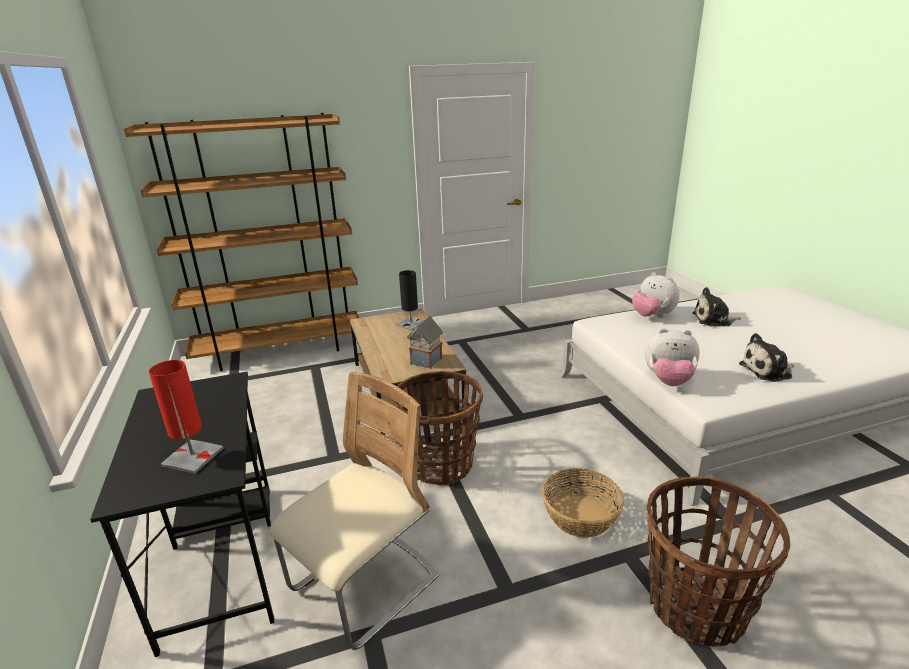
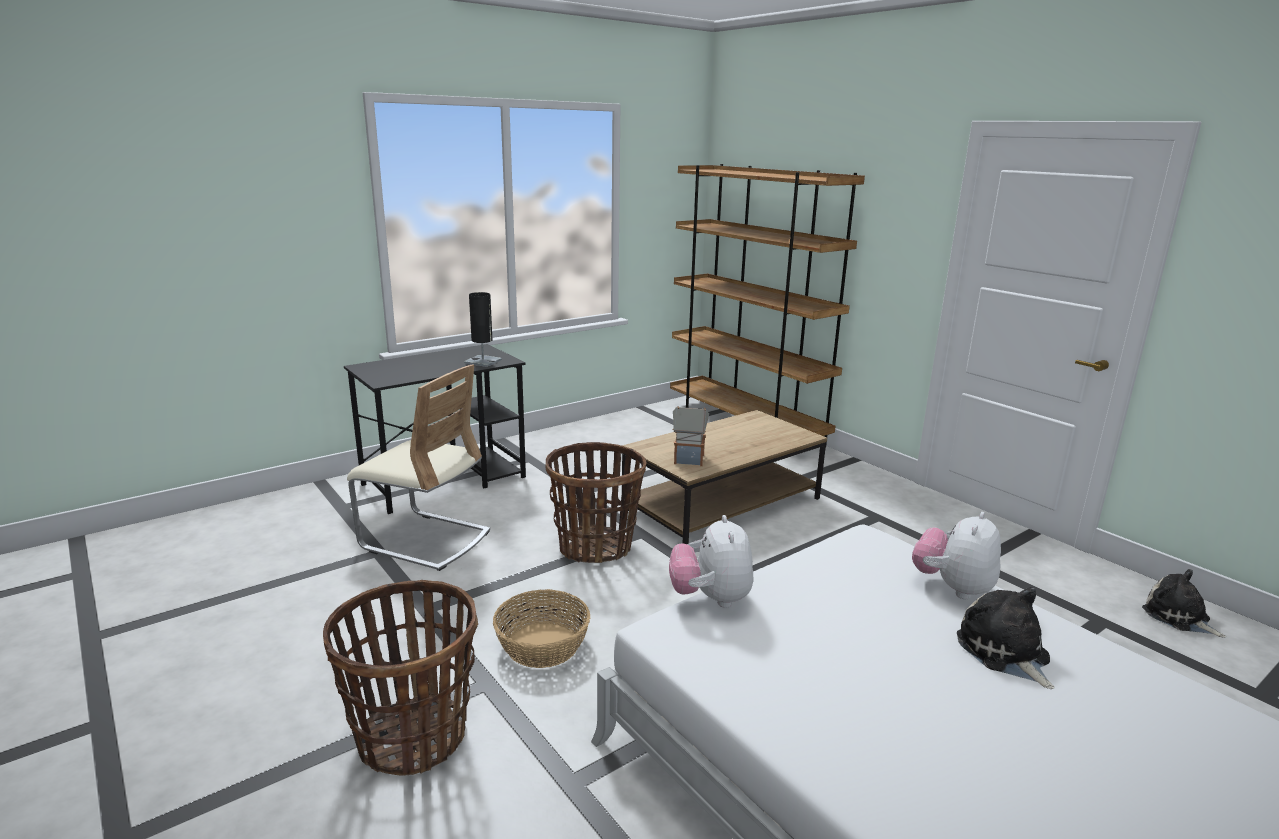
camera: 70 degrees right, 5 degrees down
red table lamp [149,360,223,474] -> none
black table lamp [396,270,423,330] -> black table lamp moved to [464,292,502,367]
plush toy [739,333,794,382] -> plush toy moved to [1142,569,1226,638]

